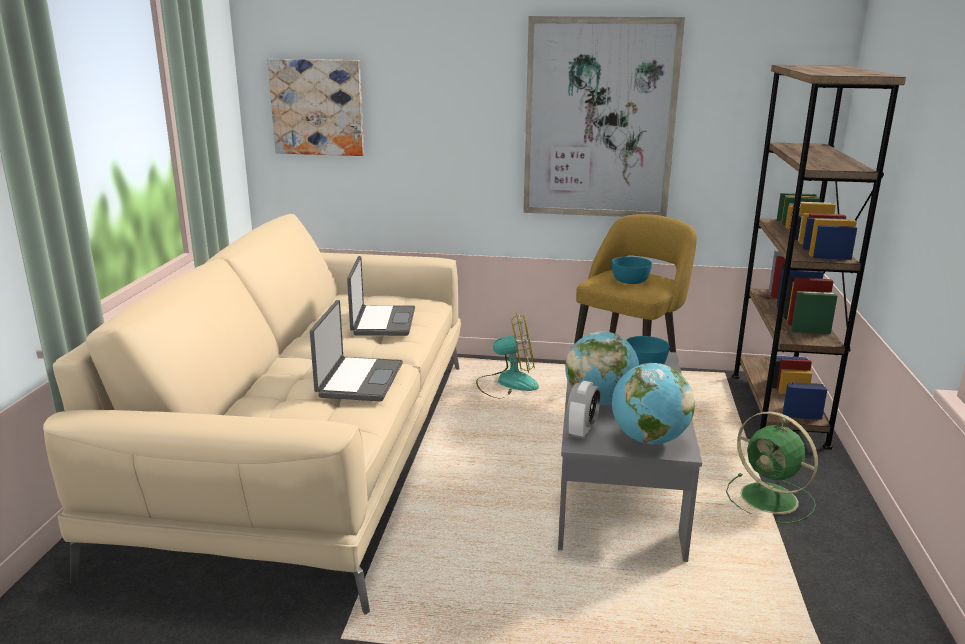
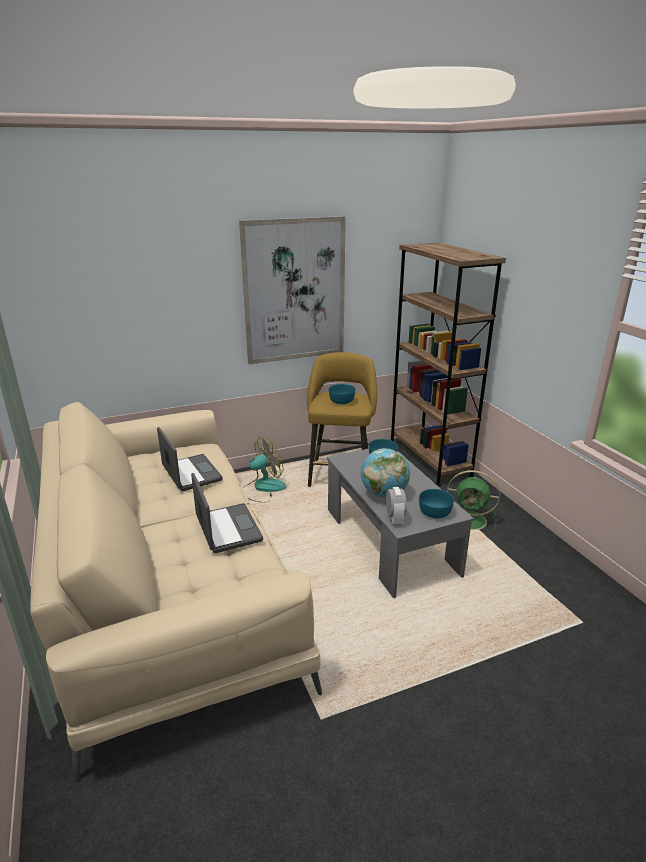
camera: 30 degrees left, 5 degrees up
picture [267,59,364,156] -> none
globe [612,363,695,444] -> turquoise bowl [419,489,454,518]

